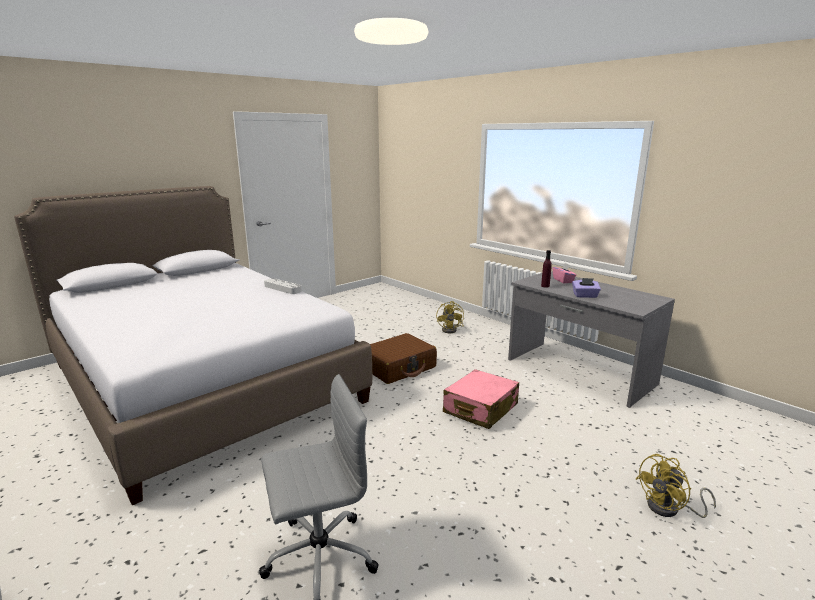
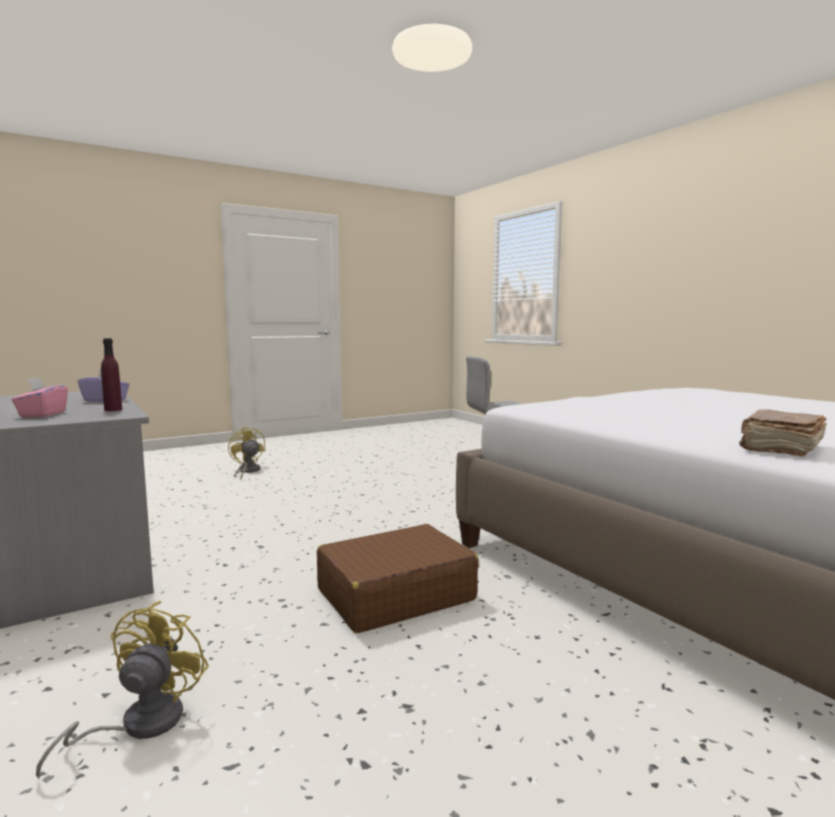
camera: 170 degrees left, 10 degrees down
grey tray [264,278,302,294] -> none
pink suitcase [443,369,519,429] -> none
yellow fan [636,454,716,518] -> yellow fan turned 105 degrees counterclockwise [228,427,265,480]
none -> brown book [739,409,827,457]

